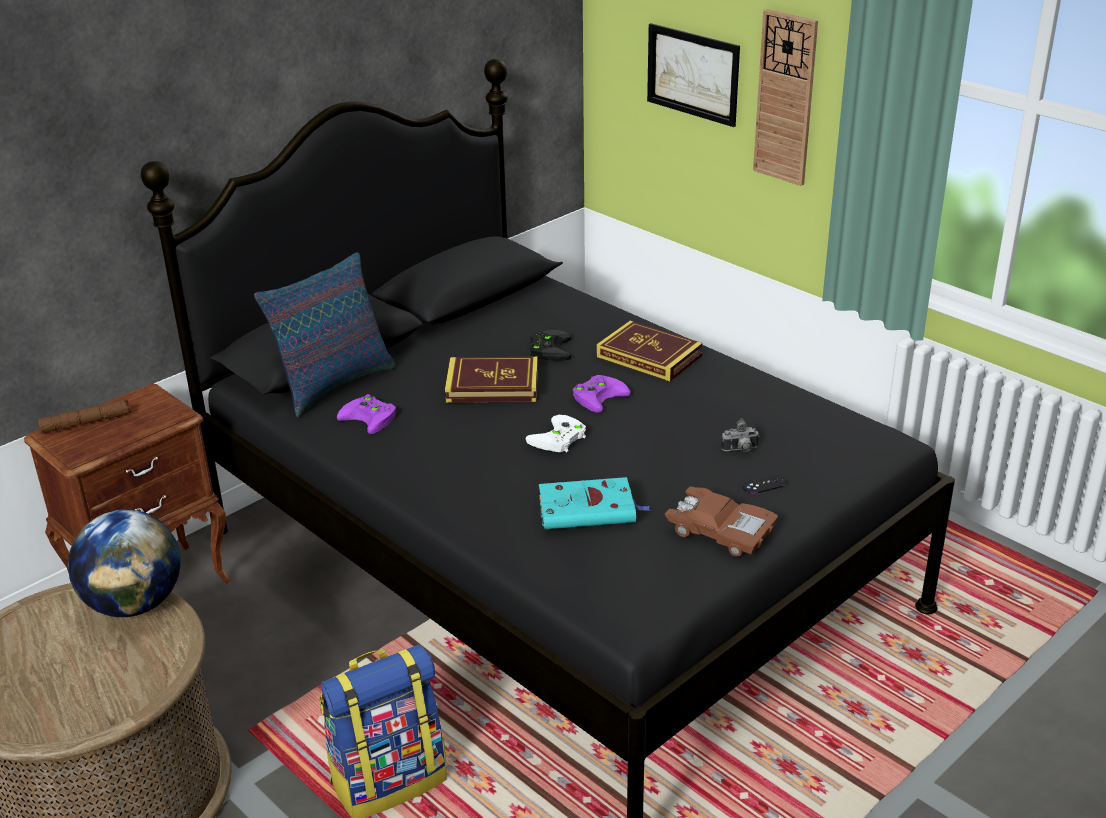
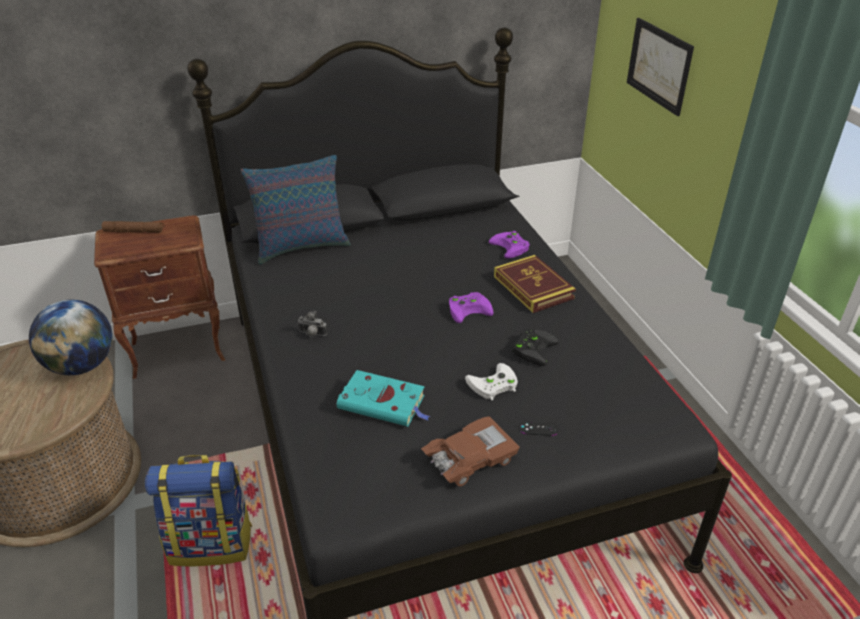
camera: 25 degrees right, 5 degrees up
purple game controller [337,394,396,434] -> purple game controller moved to [489,231,530,259]
book [445,357,538,402] -> none
white game controller [526,415,586,452] -> white game controller moved to [465,363,518,401]
black game controller [529,330,571,361] -> black game controller moved to [512,329,559,366]
brown toy car [665,486,778,557] -> brown toy car turned 90 degrees counterclockwise [421,416,520,486]
camera [721,418,760,452] -> camera moved to [298,311,327,337]
wall clock [753,9,818,186] -> none

